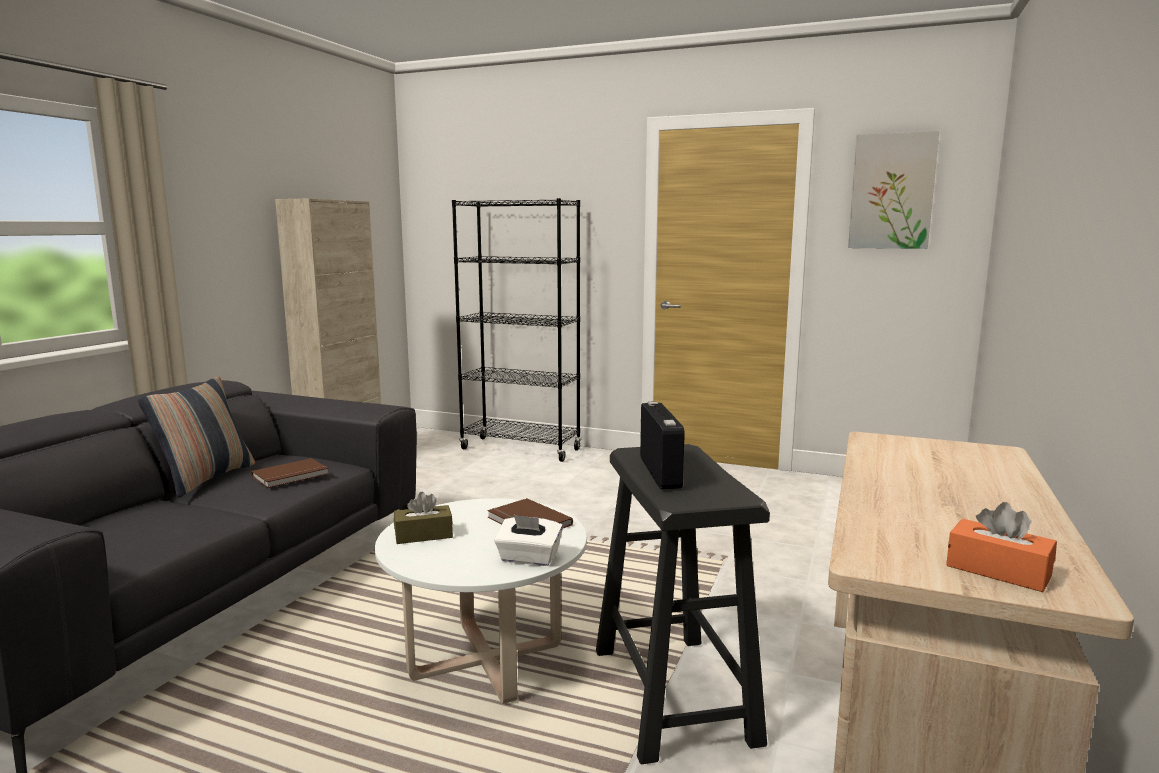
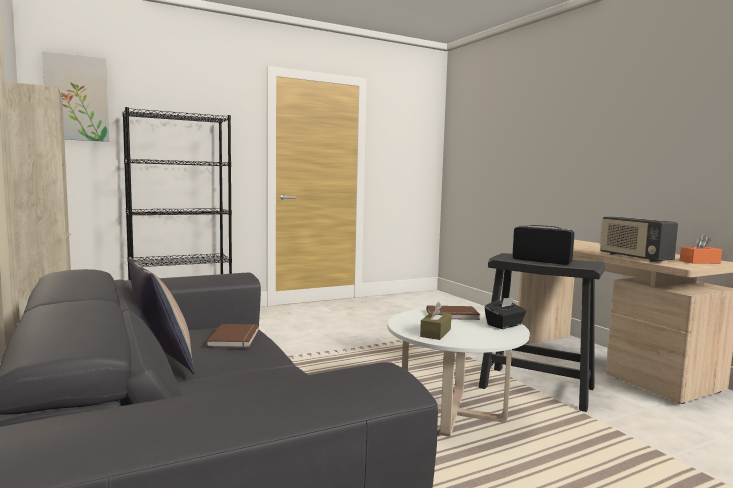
camera: 50 degrees left, 5 degrees down
white tissue box [494,515,563,566] -> black tissue box [485,297,526,329]
picture [848,131,939,249] -> picture moved to [42,51,109,142]
none -> radio [599,217,678,262]

